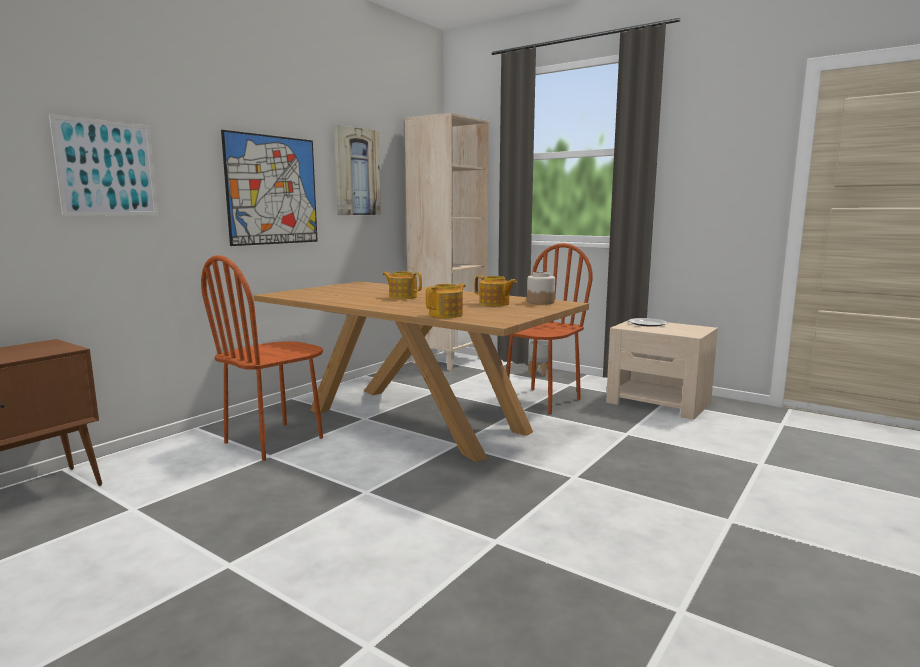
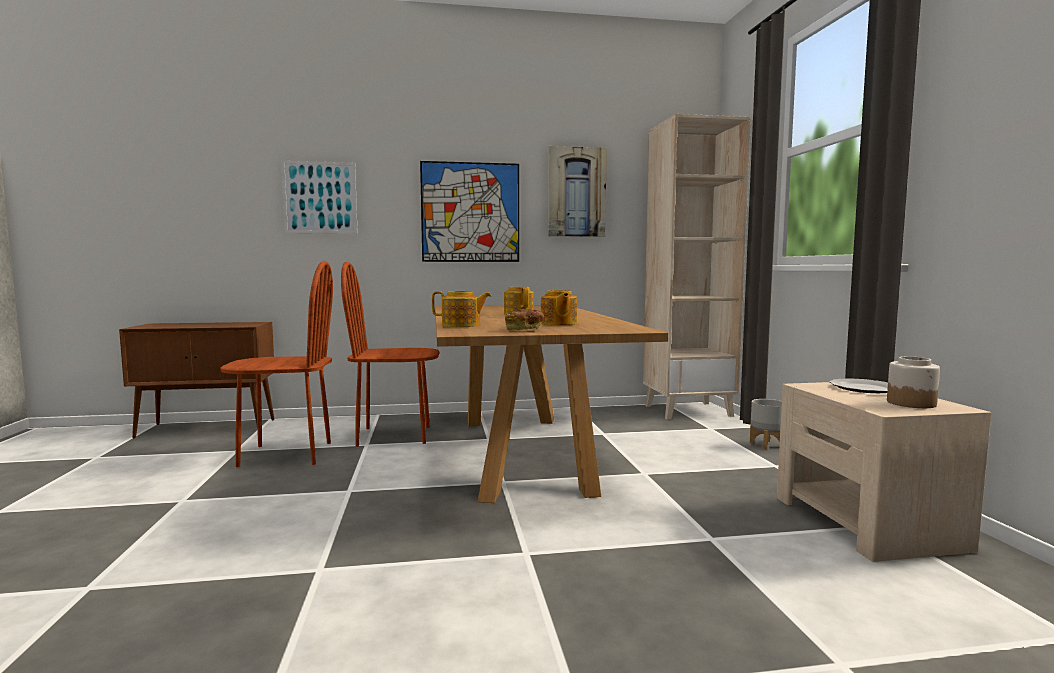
camera: 45 degrees right, 5 degrees down
brown chair [506,243,593,414] -> brown chair moved to [220,261,333,467]
jar [527,272,555,305] -> jar moved to [887,356,940,408]
none -> bread [505,309,544,330]

